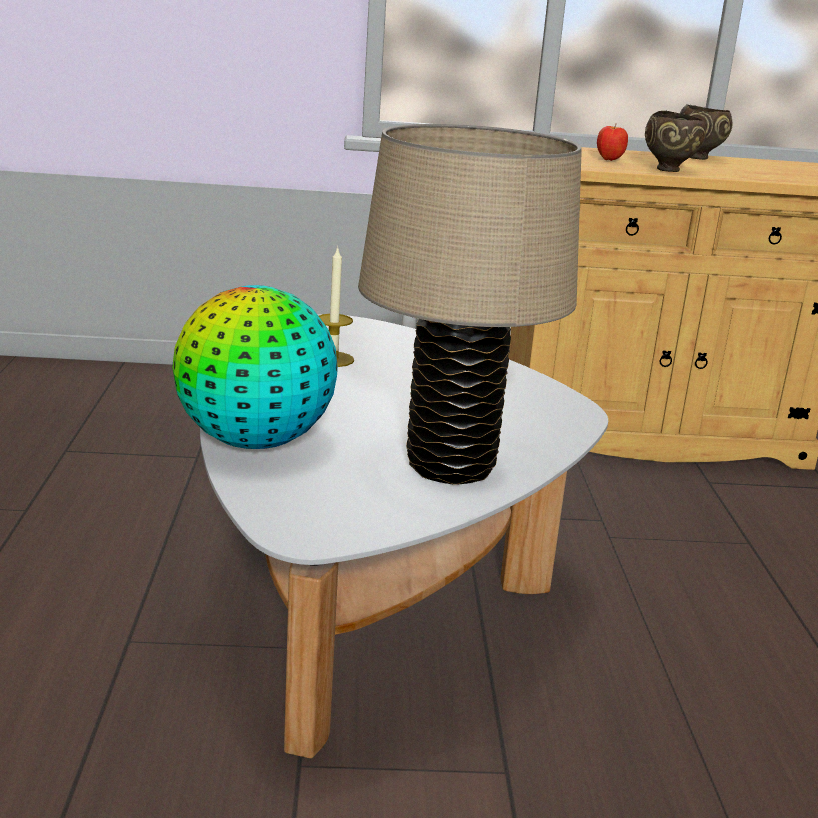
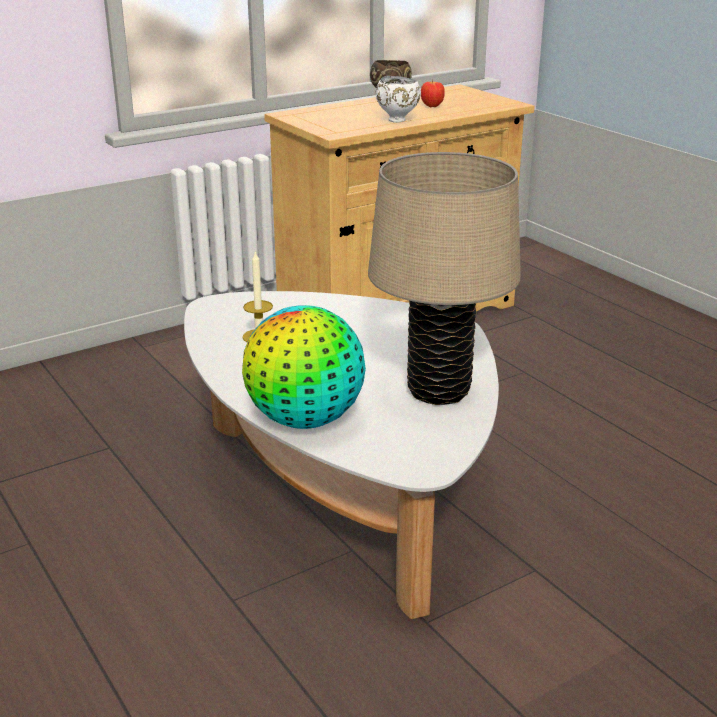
camera: 30 degrees left, 5 degrees up
apple [597,124,628,161] -> apple moved to [421,79,445,108]
brown bowl [645,111,706,172] -> white bowl [376,76,421,123]

